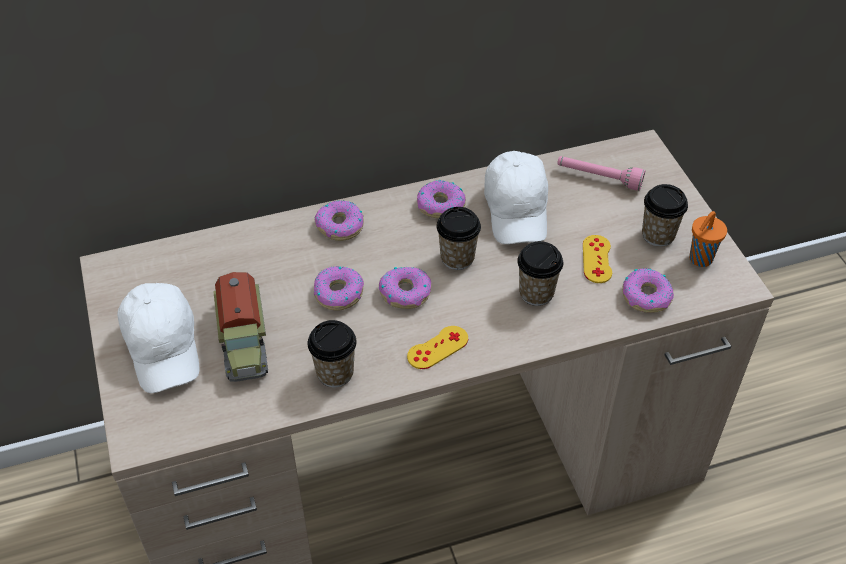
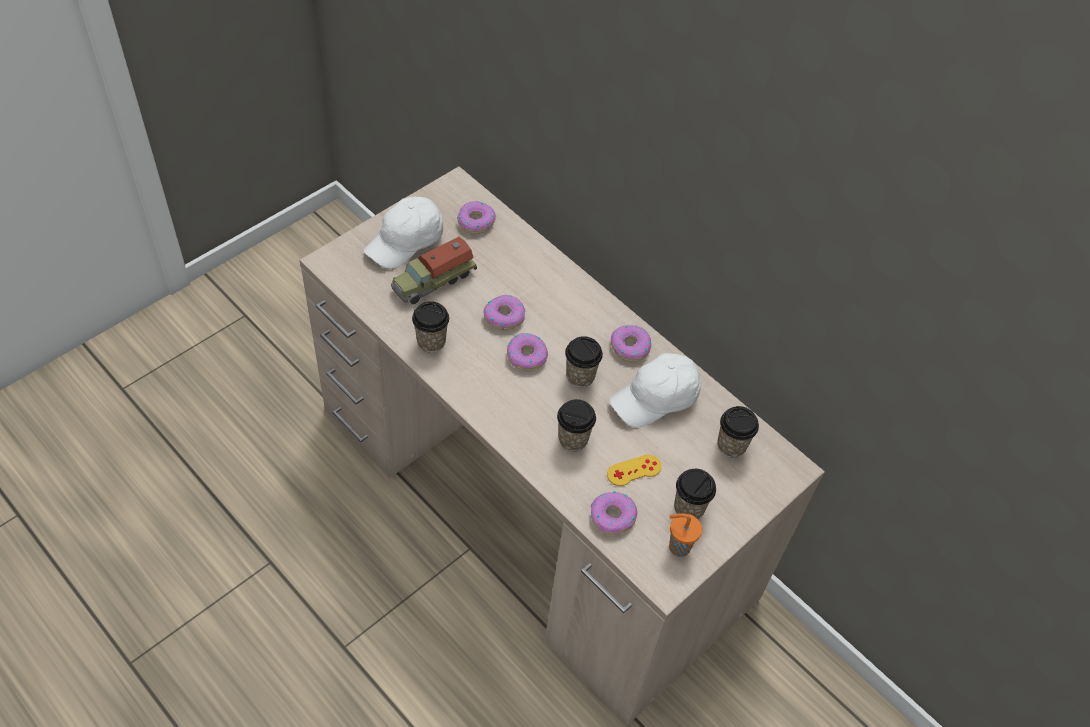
camera: 60 degrees right, 5 degrees up
donut [314,200,364,241] -> donut moved to [457,201,496,234]
yellow game controller [407,326,468,369] -> none
pink flashlight [557,156,645,191] -> cup [717,406,759,458]

